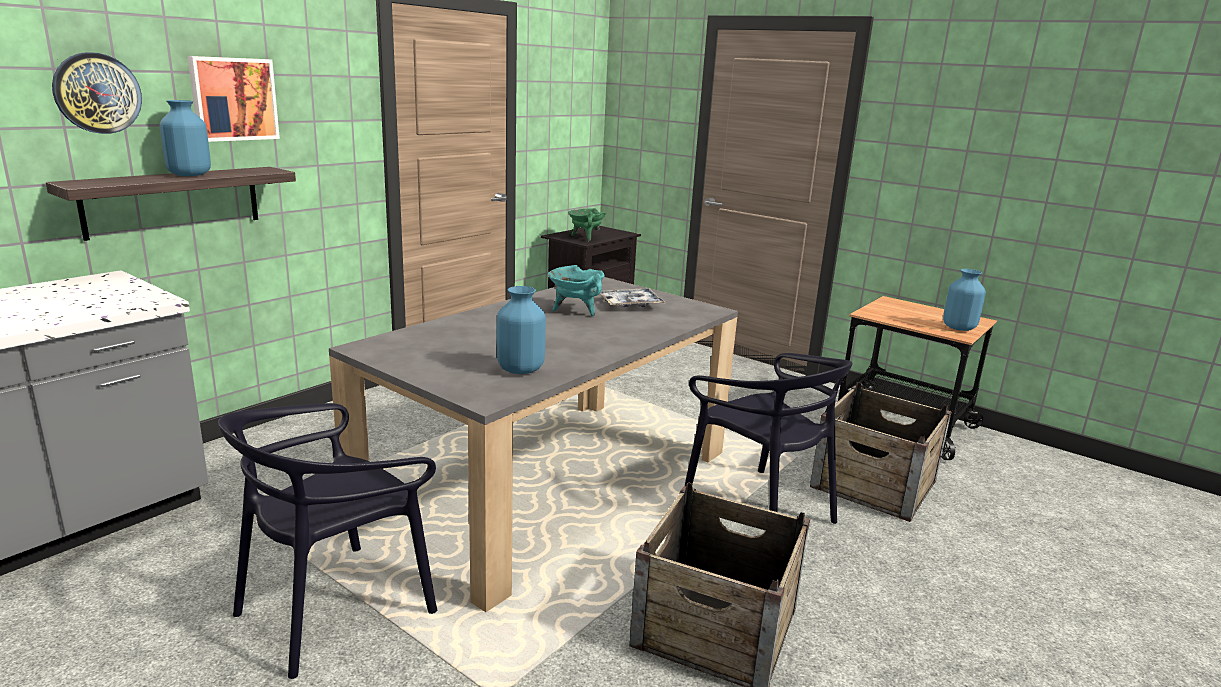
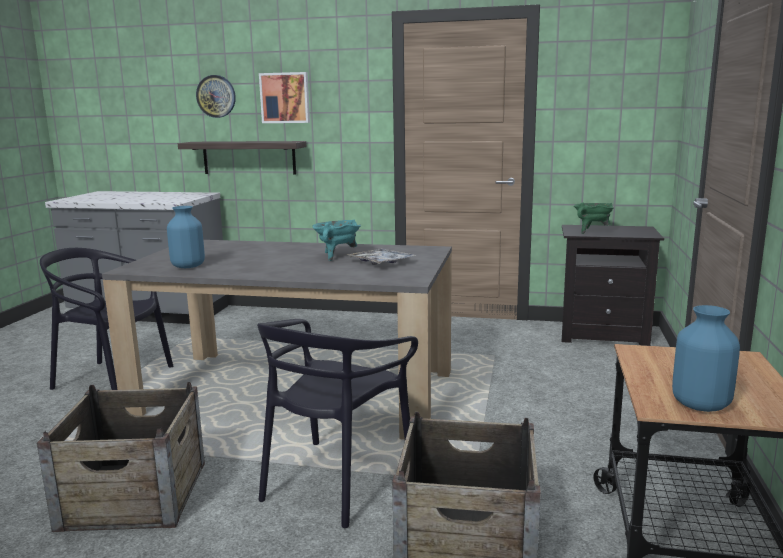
camera: 65 degrees right, 5 degrees down
blue vase [160,100,211,176] -> none

